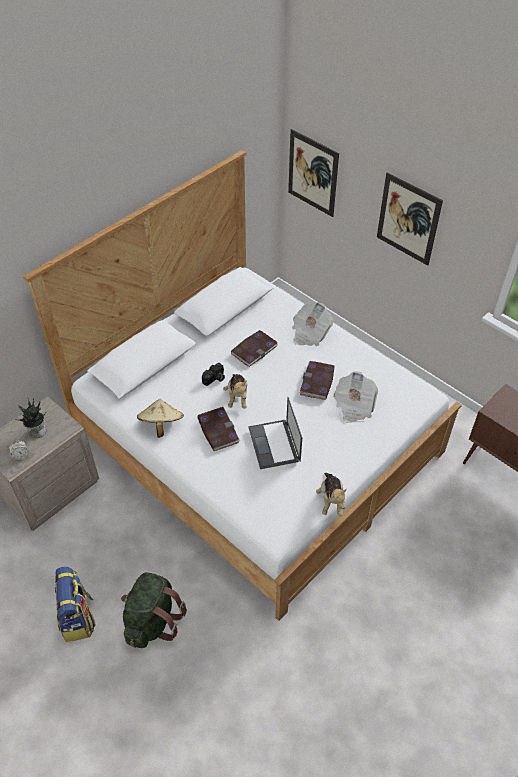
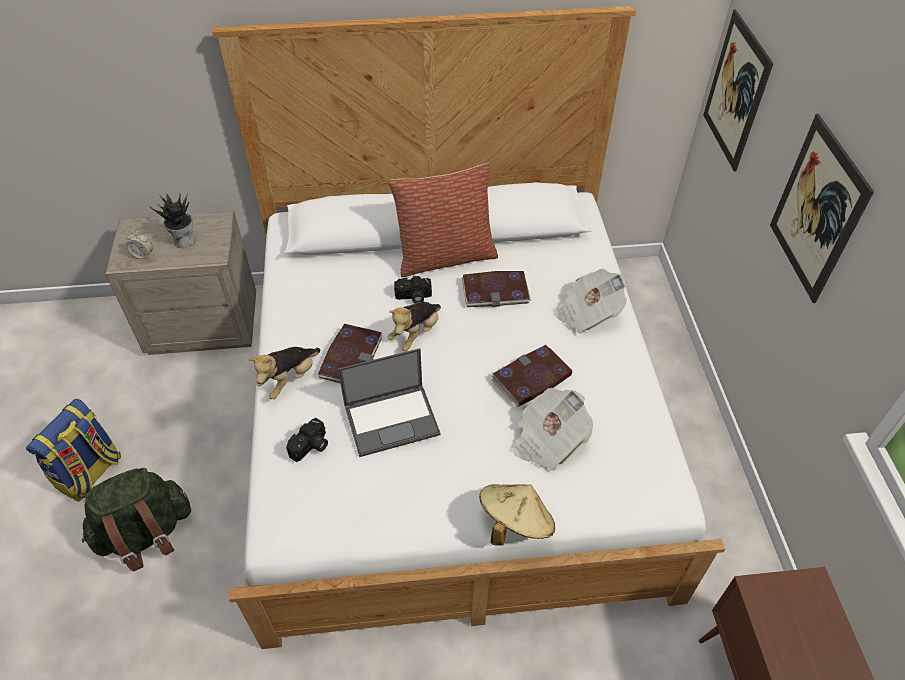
camera: 40 degrees right, 0 degrees up
beige hat [137,399,184,438] -> beige hat moved to [479,484,555,546]
laptop [249,397,302,469] -> laptop turned 135 degrees counterclockwise [338,348,441,457]
plush toy [316,473,347,517] -> plush toy moved to [249,347,320,399]
none -> camera [286,418,328,462]
none -> pillow [388,163,498,277]

